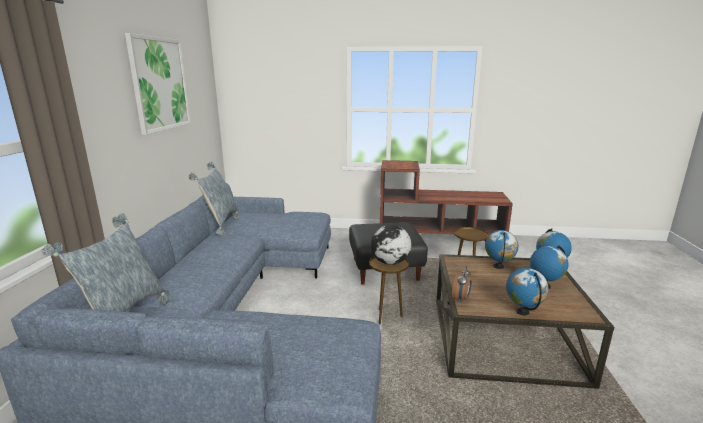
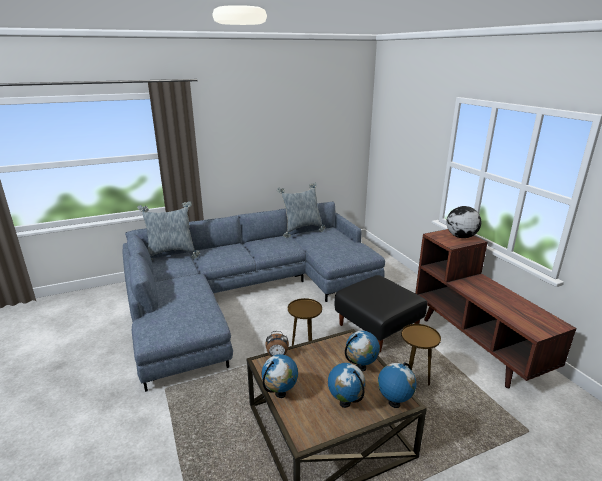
camera: 60 degrees right, 5 degrees up
picture [125,33,191,135] -> none
globe [371,225,411,265] -> globe moved to [446,206,482,238]

